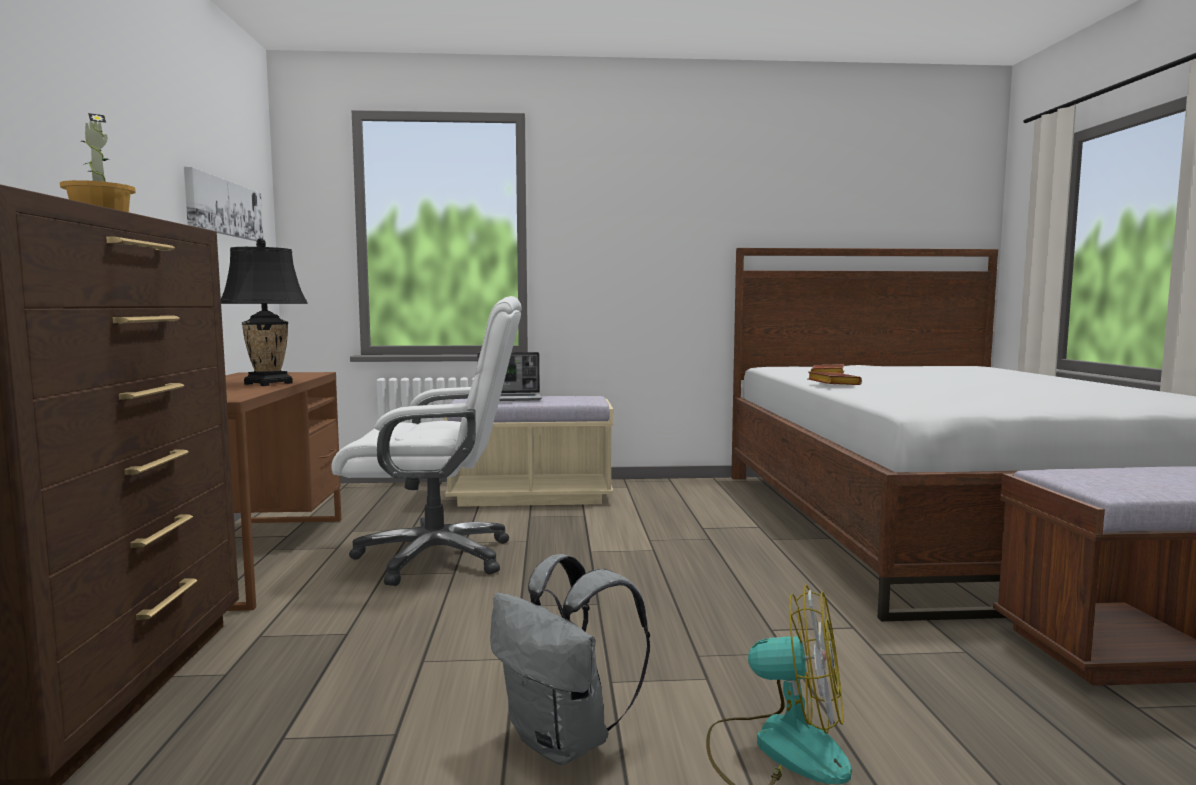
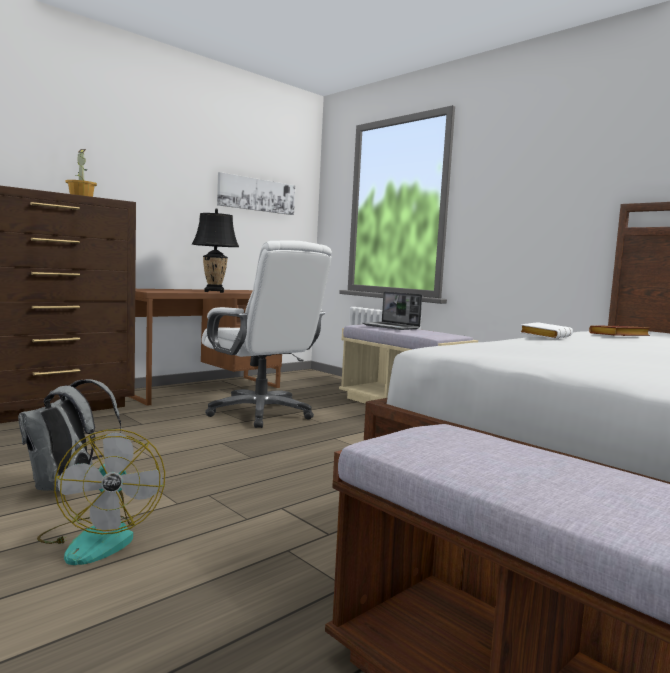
camera: 50 degrees right, 0 degrees up
brown book [808,371,862,385] -> white book [520,322,573,339]

